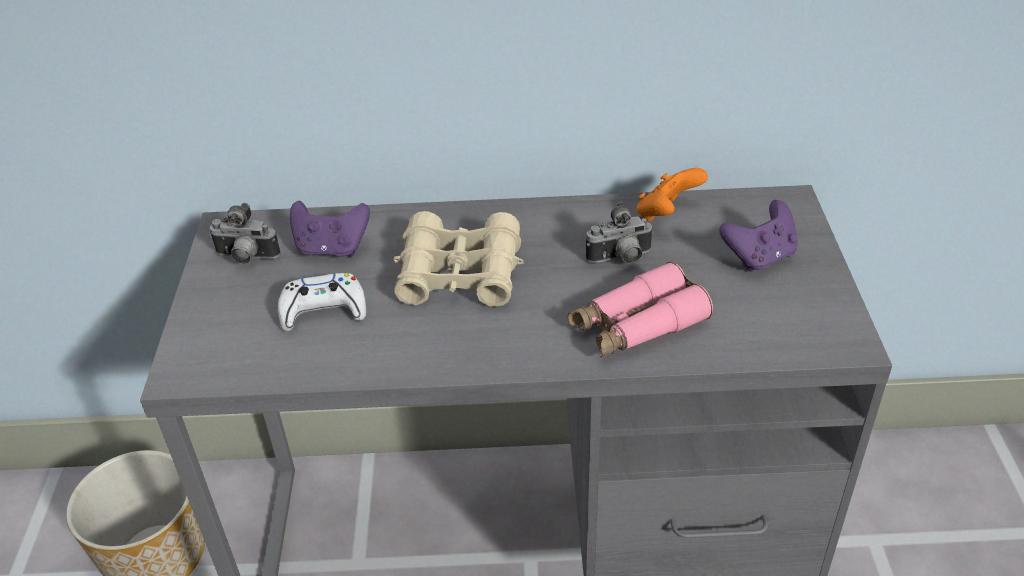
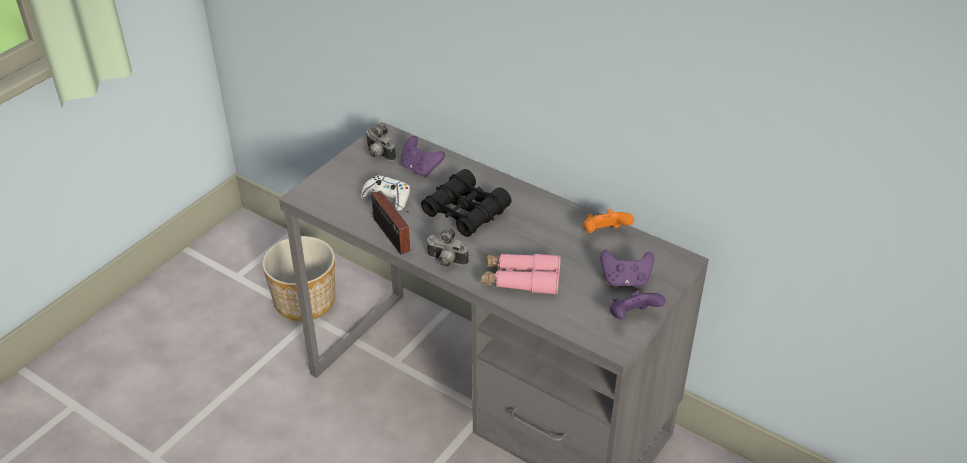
camera: 35 degrees right, 0 degrees up
beige binoculars [393,211,523,307] -> black binoculars [421,169,511,237]
camera [586,202,654,263] -> camera moved to [426,228,469,267]
none -> radio [371,191,410,255]
none -> purple game controller [610,290,665,319]

